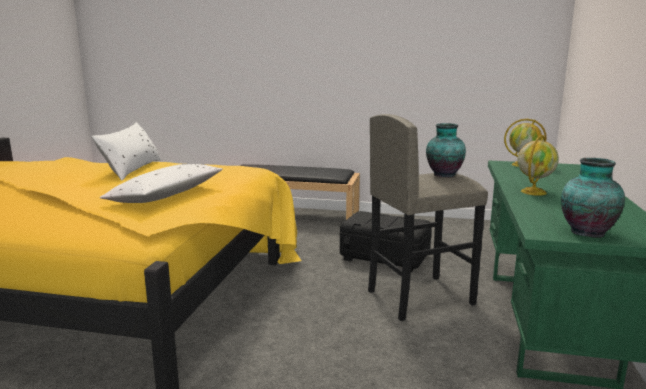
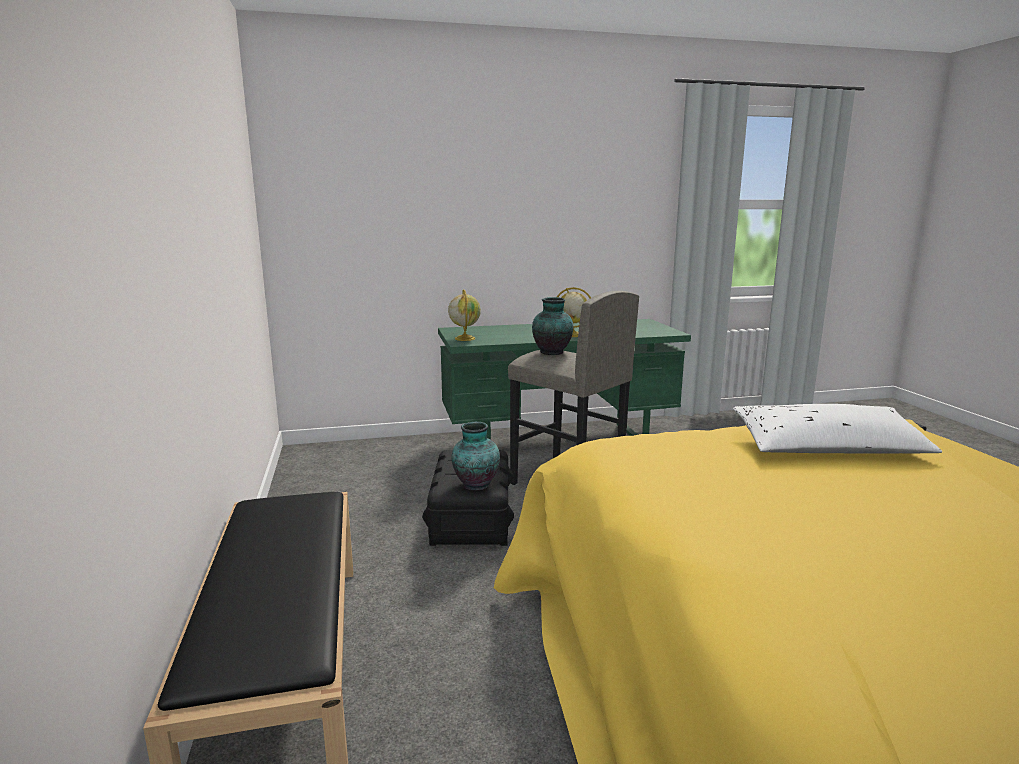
camera: 115 degrees left, 0 degrees up
white pillow [91,122,161,181] -> none
vase [561,158,625,238] -> vase moved to [451,422,500,491]

